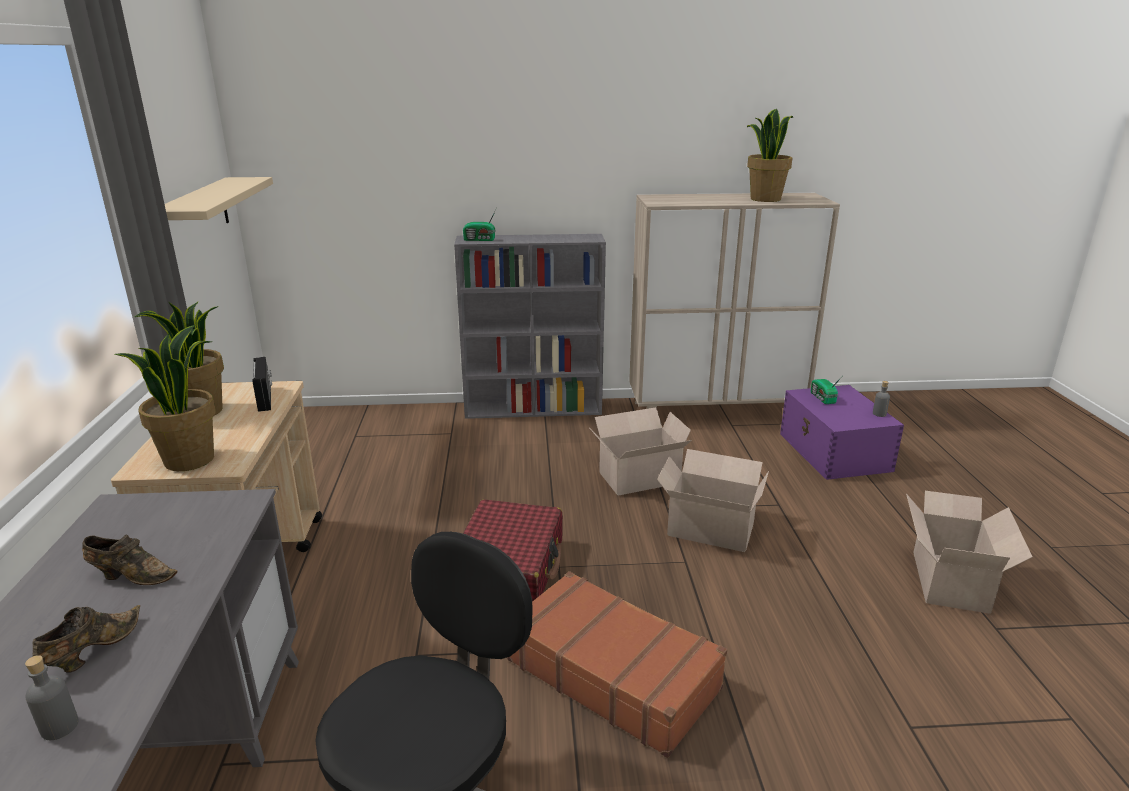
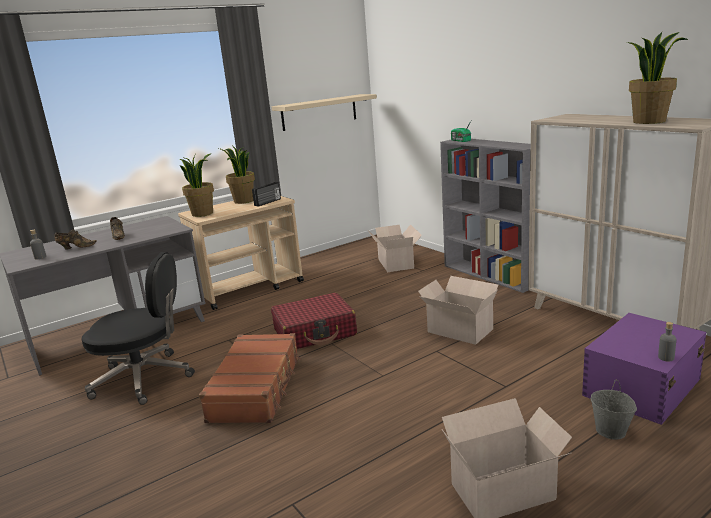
camera: 60 degrees right, 5 degrees down
cardboard box [657,449,769,552] -> cardboard box moved to [368,224,422,272]
radio [811,377,842,404] -> none
none -> grey bucket [591,380,637,440]

